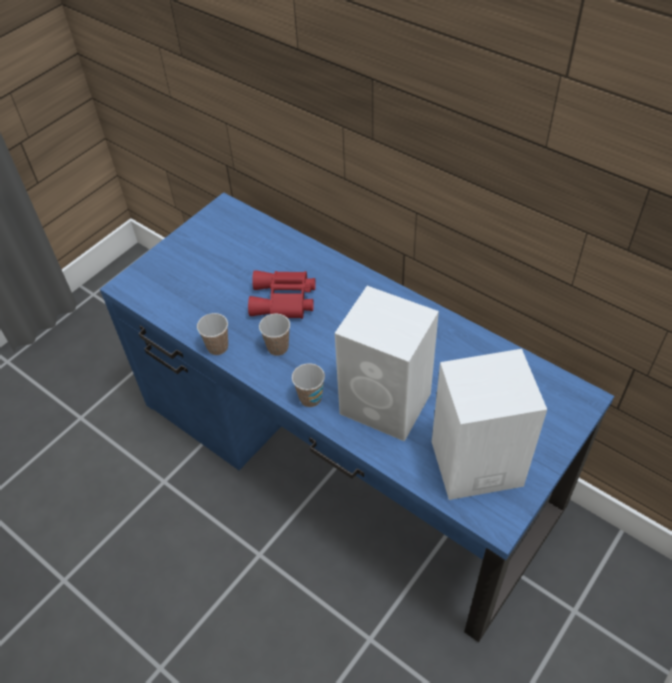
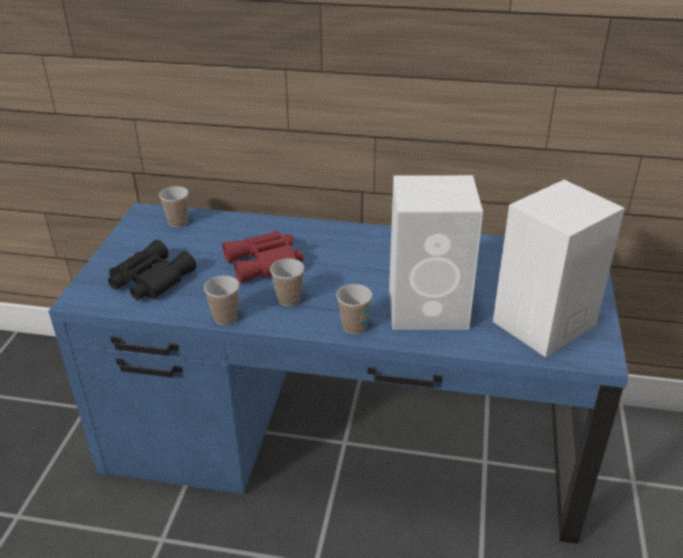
camera: 30 degrees left, 15 degrees down
none -> black binoculars [108,240,196,300]
none -> cup [159,186,189,227]

